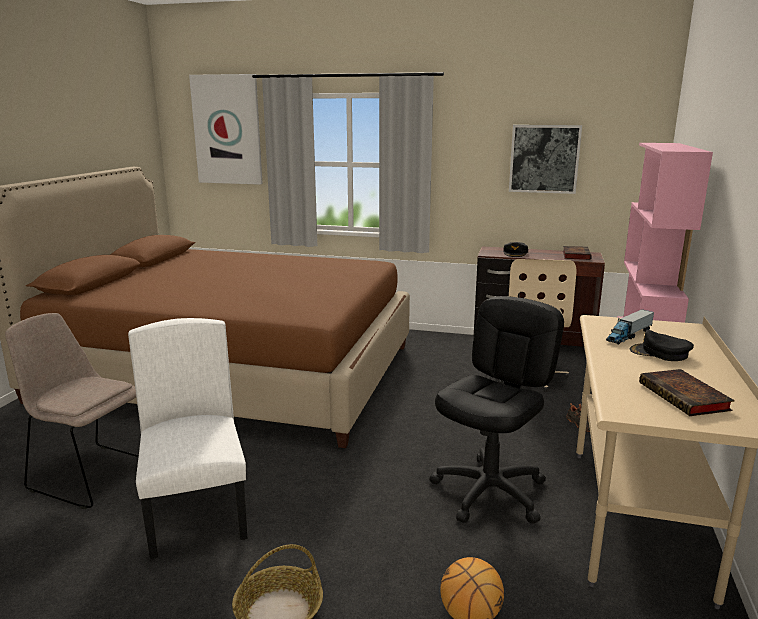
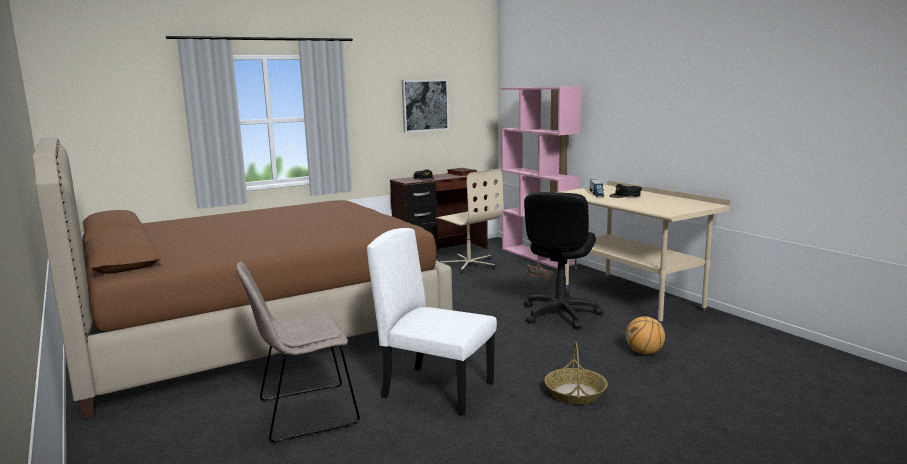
camera: 45 degrees left, 5 degrees down
picture [189,74,263,185] -> none
black office chair [429,296,564,523] -> black office chair turned 150 degrees counterclockwise [524,192,603,329]
book [639,369,735,416] -> none

